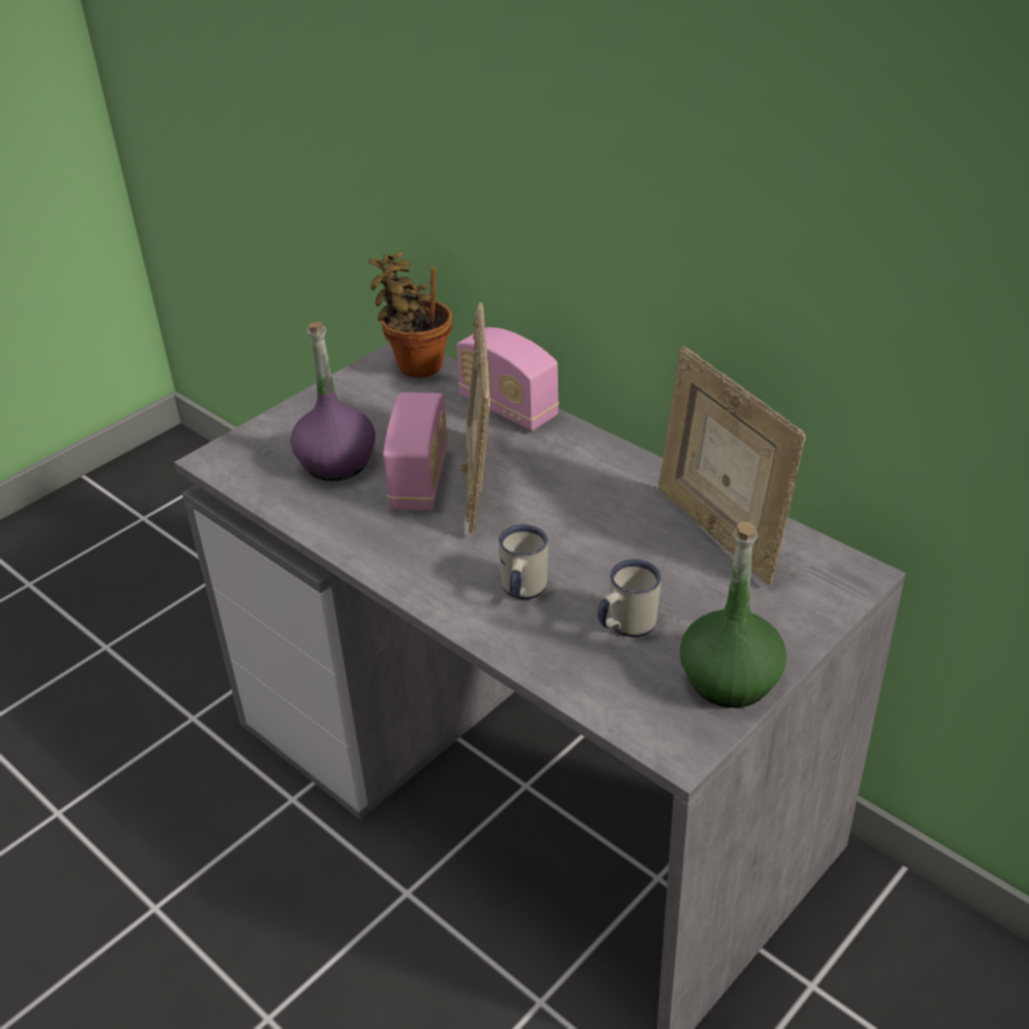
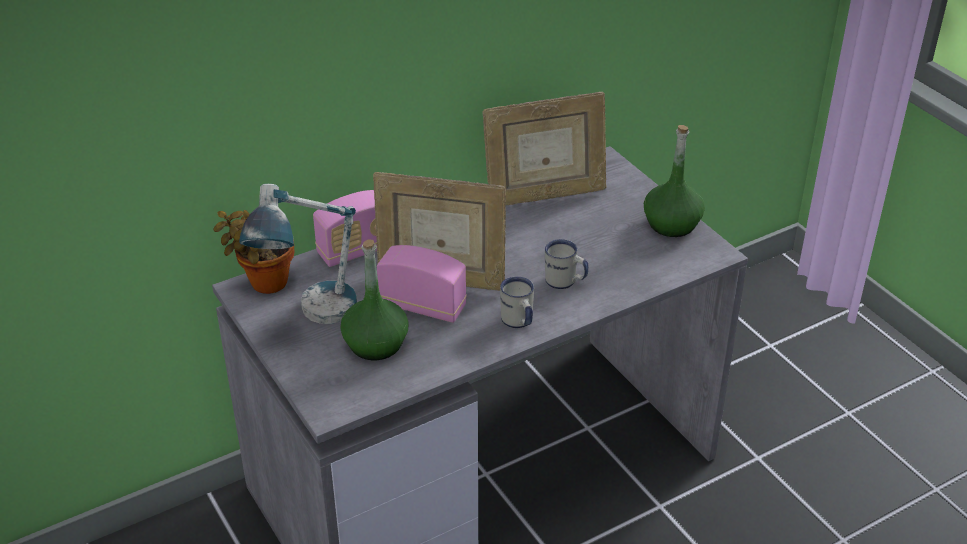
camera: 75 degrees left, 0 degrees up
purple bottle [290,322,376,481] -> green bottle [340,240,409,360]
white mug [598,559,661,637] -> white mug moved to [500,277,534,328]
none -> table lamp [239,184,357,324]

